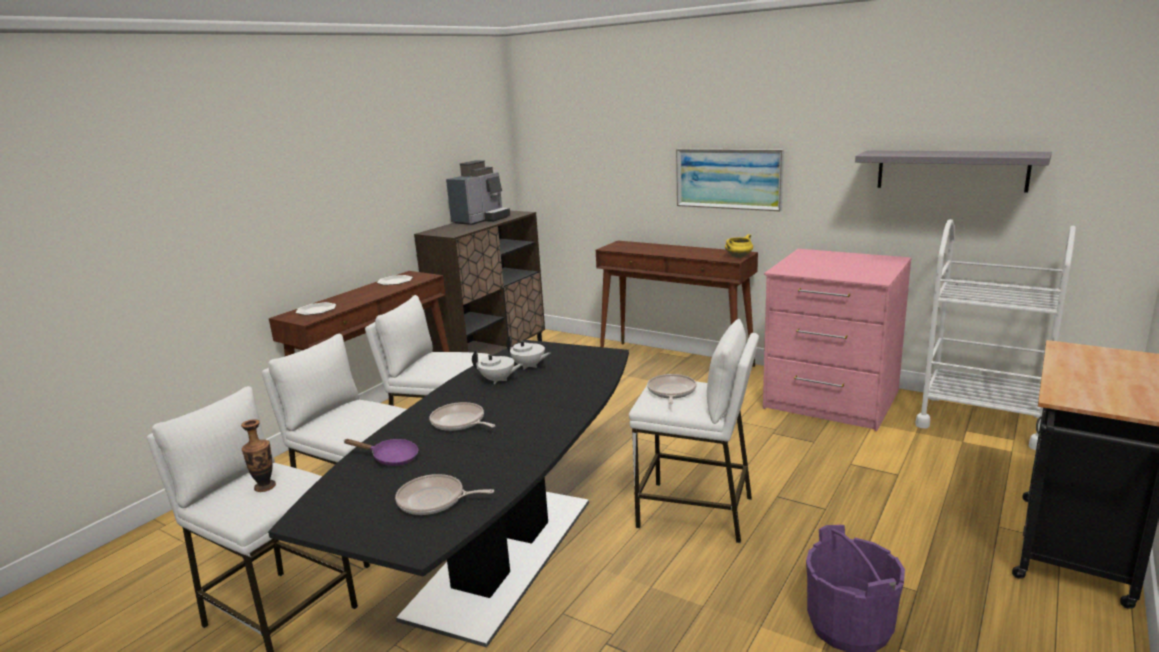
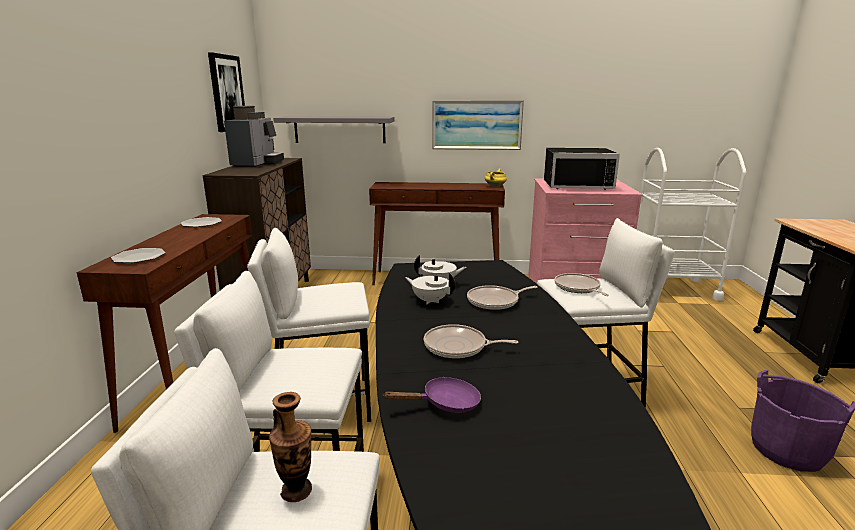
camera: 30 degrees left, 0 degrees up
frying pan [395,474,494,515] -> frying pan moved to [467,285,538,310]
white teapot [472,350,523,384] -> white teapot turned 135 degrees counterclockwise [405,273,455,304]
grey shelf [855,151,1052,193] -> grey shelf moved to [273,116,395,143]
none -> picture [208,52,245,132]
none -> black microwave [544,148,620,190]

